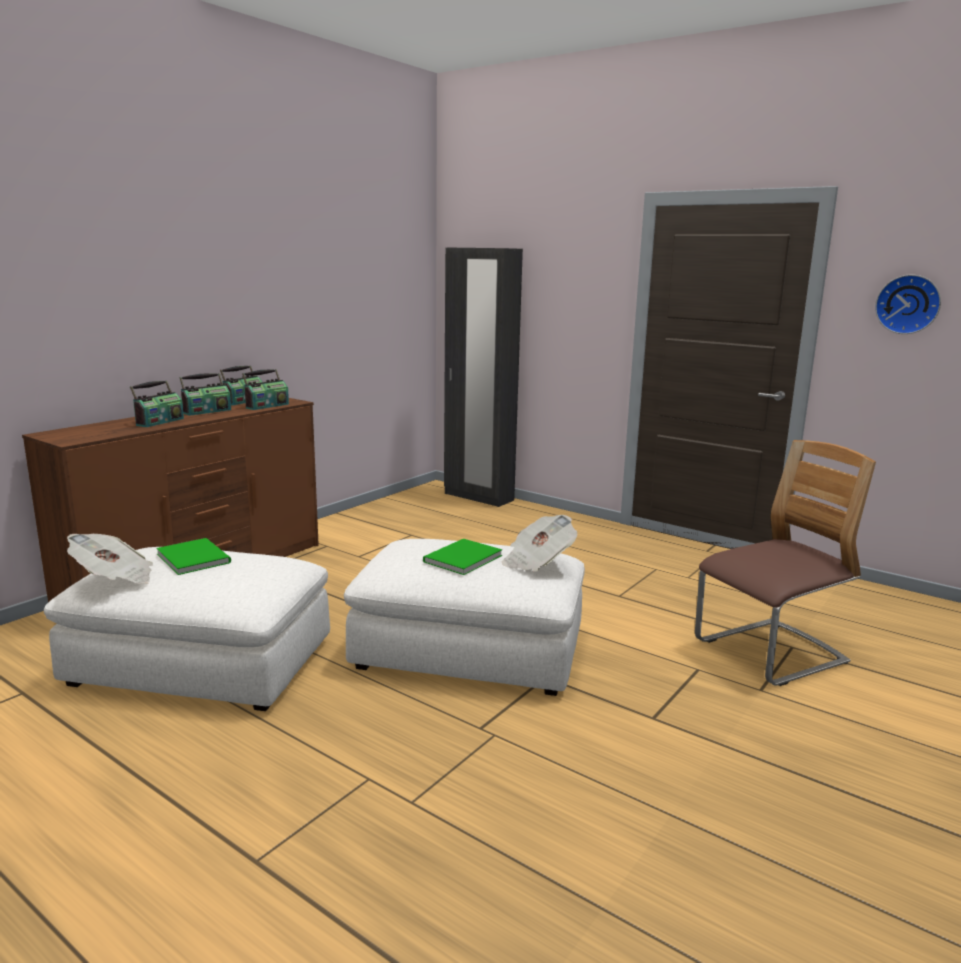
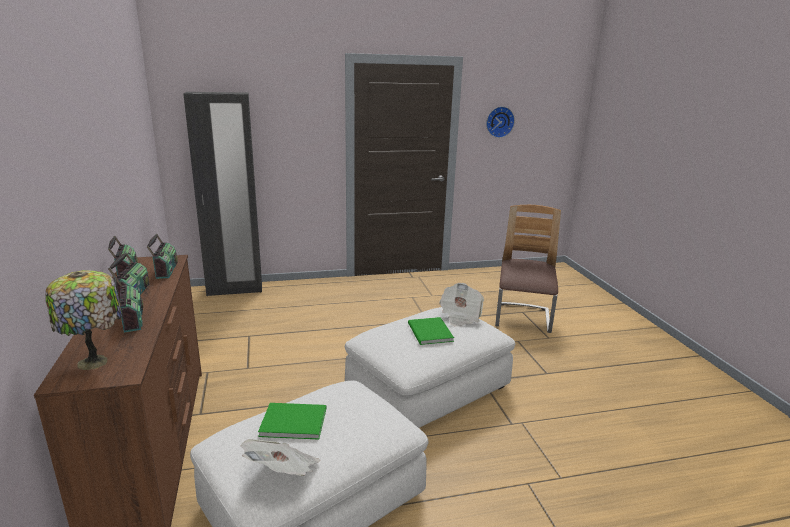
camera: 50 degrees left, 5 degrees up
none -> table lamp [45,270,122,370]

